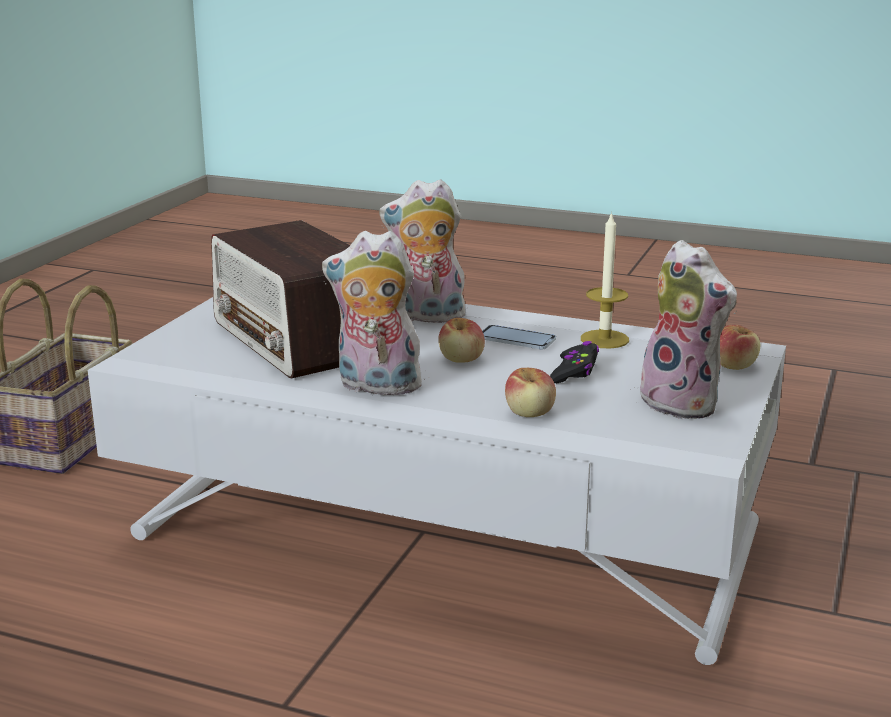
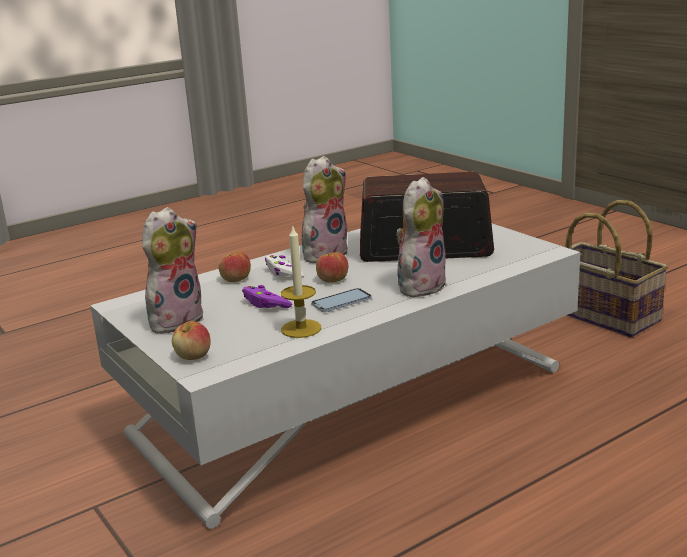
camera: 125 degrees right, 0 degrees up
black game controller [550,341,599,383] -> purple game controller [242,285,292,308]
plush toy [640,240,737,419] -> plush toy turned 135 degrees clockwise [142,207,204,334]
none -> white game controller [265,255,304,278]

